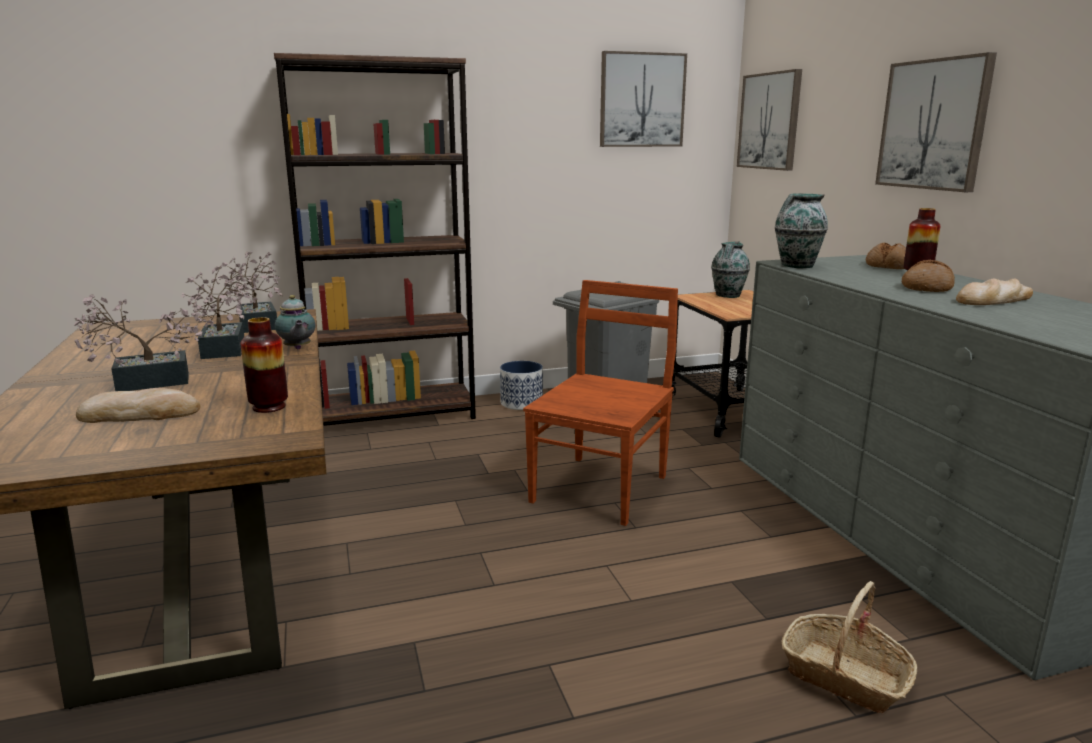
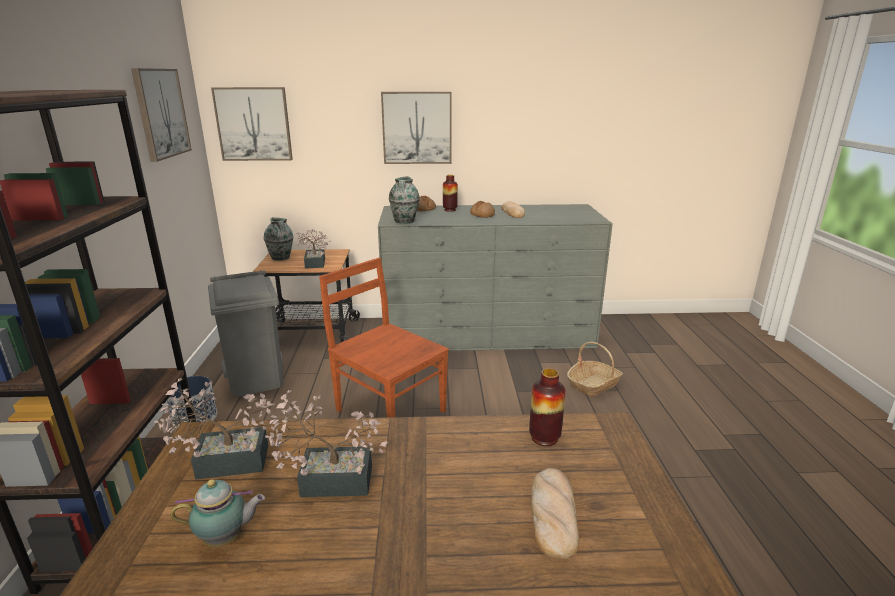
camera: 75 degrees left, 5 degrees up
potted plant [74,294,203,391] -> potted plant moved to [296,229,330,269]
teapot [275,295,315,349] -> teapot moved to [170,479,265,547]

